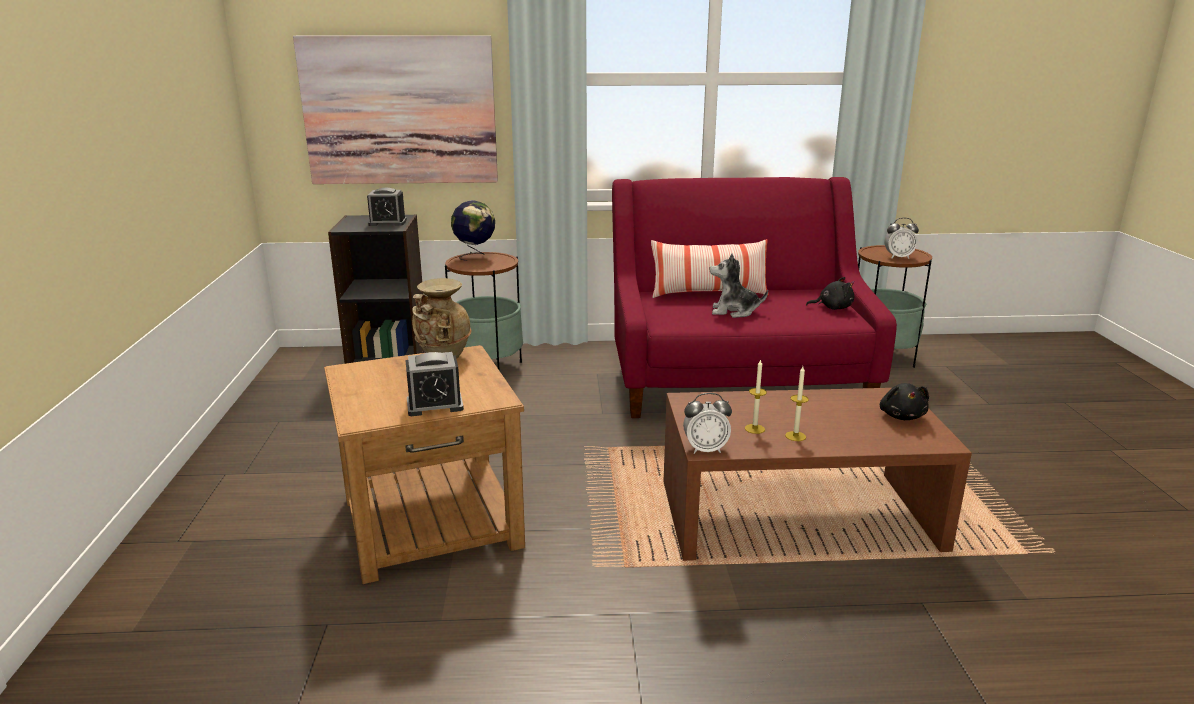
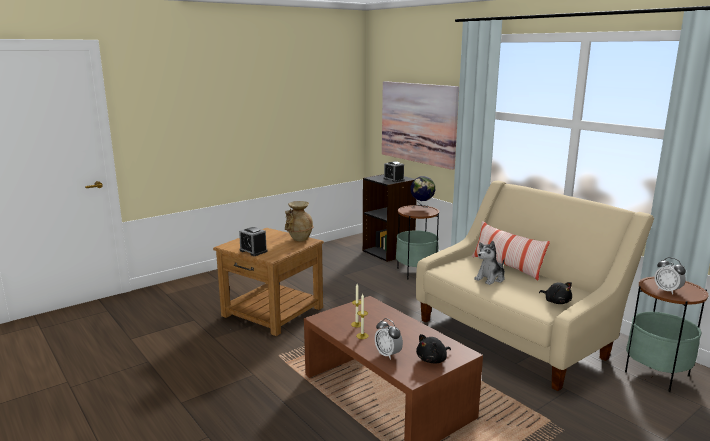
camera: 55 degrees right, 5 degrees down
red sofa [612,177,897,418] -> beige sofa [416,181,654,391]
alarm clock [683,393,732,454] -> alarm clock moved to [375,318,403,360]
plush toy [710,253,768,318] -> plush toy turned 105 degrees counterclockwise [474,241,505,285]

